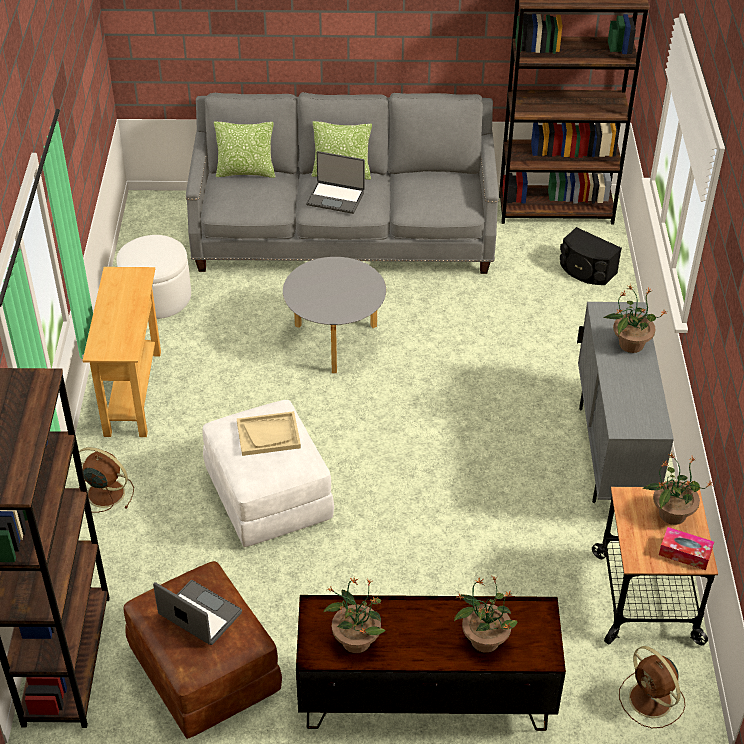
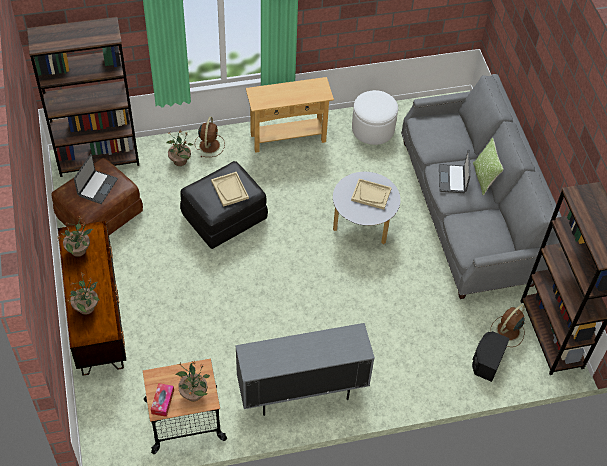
camera: 75 degrees right, 10 degrees up
white ottoman [203,400,334,547] -> black ottoman [180,161,268,249]
pillow [214,121,275,178] -> none
potted plant [604,284,666,353] -> potted plant moved to [166,130,193,166]
brown fan [619,646,685,728] -> brown fan moved to [491,304,525,347]
none -> beige tray [351,179,392,209]

